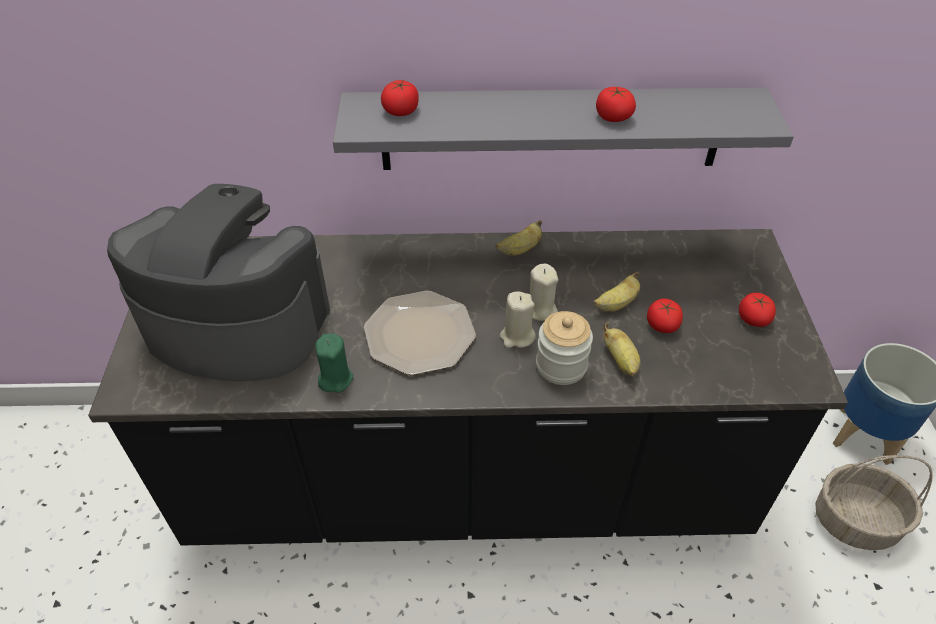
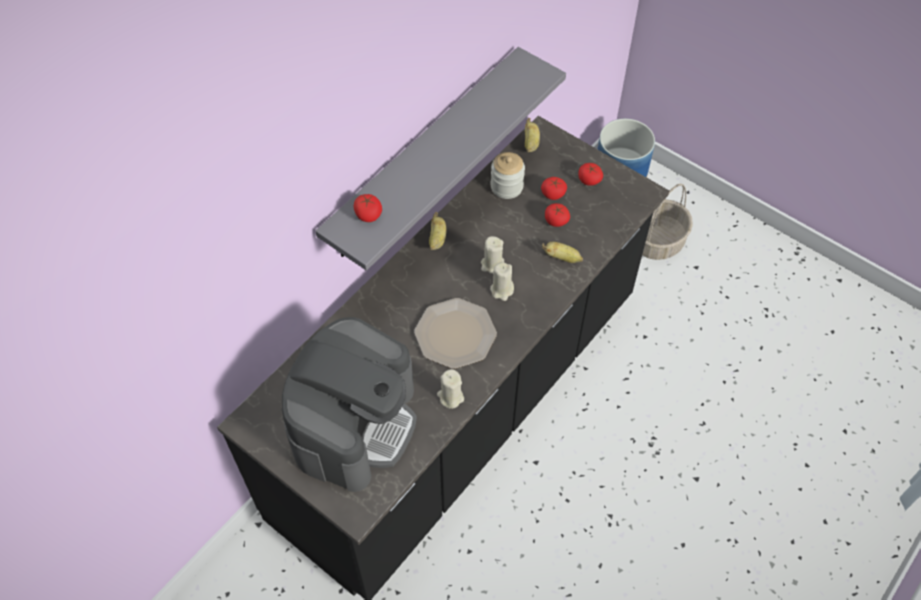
camera: 50 degrees left, 10 degrees up
coffee machine [107,184,330,382] -> coffee machine turned 150 degrees clockwise [282,317,417,492]
green candle [315,333,353,393] -> beige candle [437,369,464,409]
jar [536,311,593,385] -> jar moved to [491,152,525,199]
banana [593,272,640,312] -> banana moved to [525,118,540,152]
tomato [596,86,636,122] -> tomato moved to [541,177,567,200]

